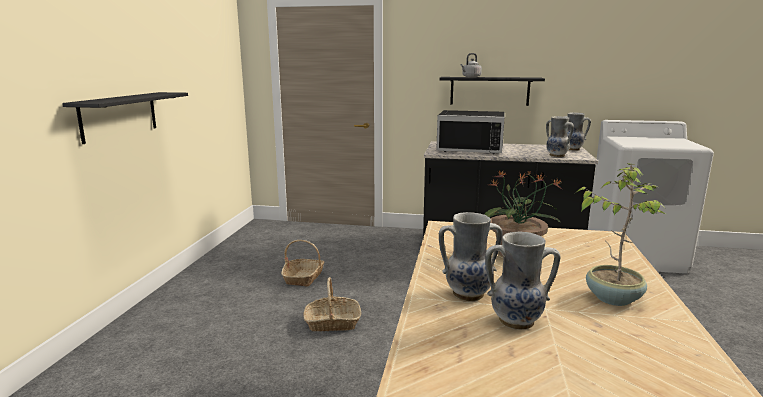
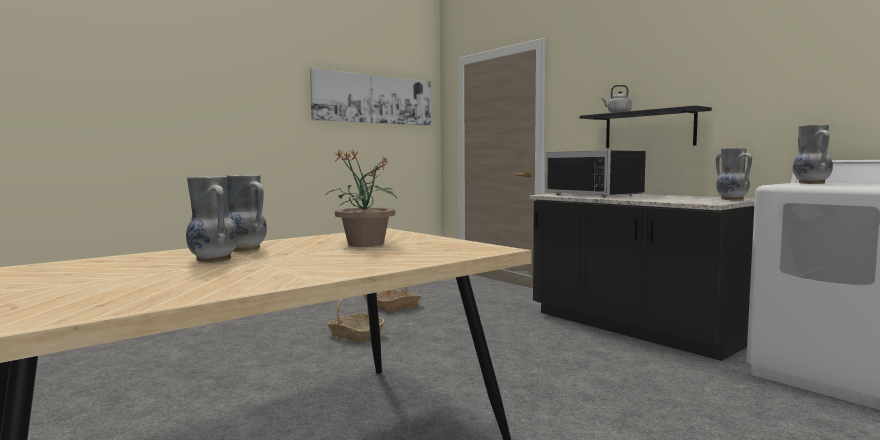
camera: 40 degrees right, 10 degrees down
black shelf [62,92,188,144] -> none
vase [546,116,574,157] -> vase moved to [793,125,833,184]
potted plant [577,163,668,306] -> none
none -> picture [310,68,431,126]

